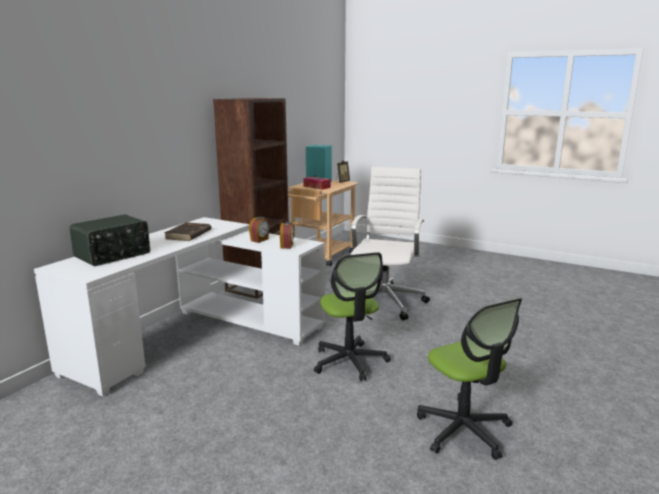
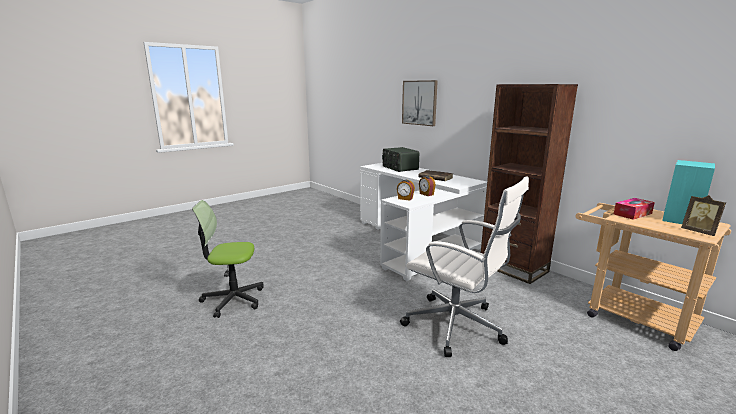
camera: 110 degrees right, 0 degrees up
office chair [314,252,391,381] -> none
none -> picture [402,80,438,126]

